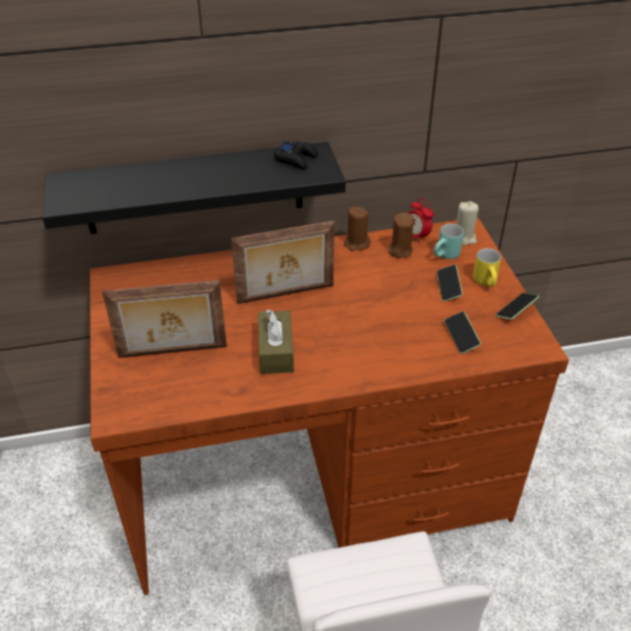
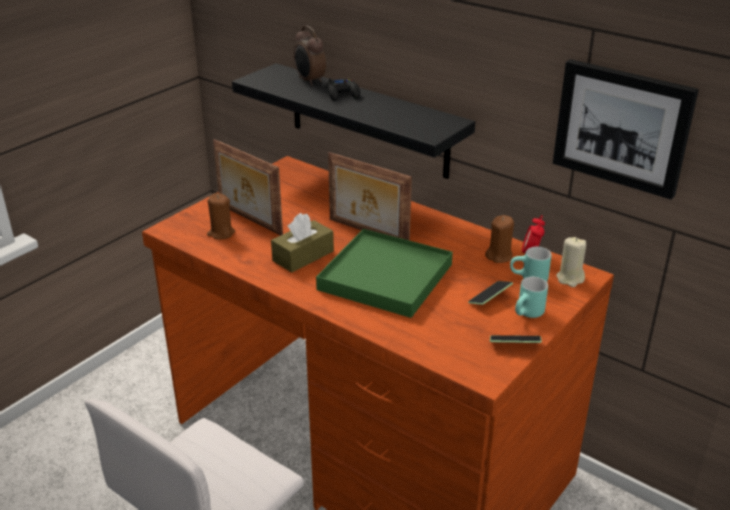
camera: 50 degrees right, 10 degrees down
black game controller [274,141,318,170] -> black game controller moved to [326,78,360,101]
brown candle [344,207,370,251] -> brown candle moved to [207,193,235,240]
phone [444,311,481,354] -> none
yellow mug [473,248,501,287] -> turquoise mug [515,277,548,318]
none -> alarm clock [294,26,326,86]
none -> green tray [316,229,453,318]
none -> picture [553,59,699,200]

